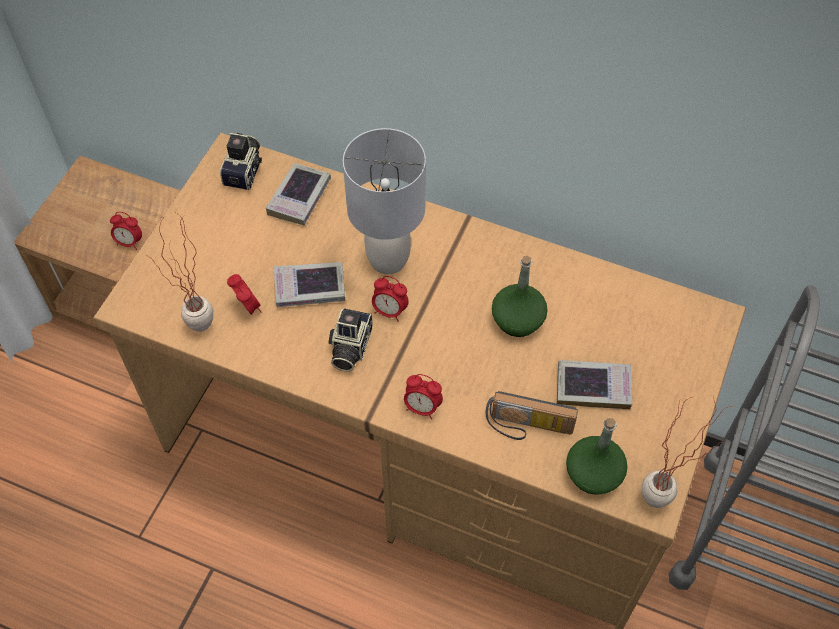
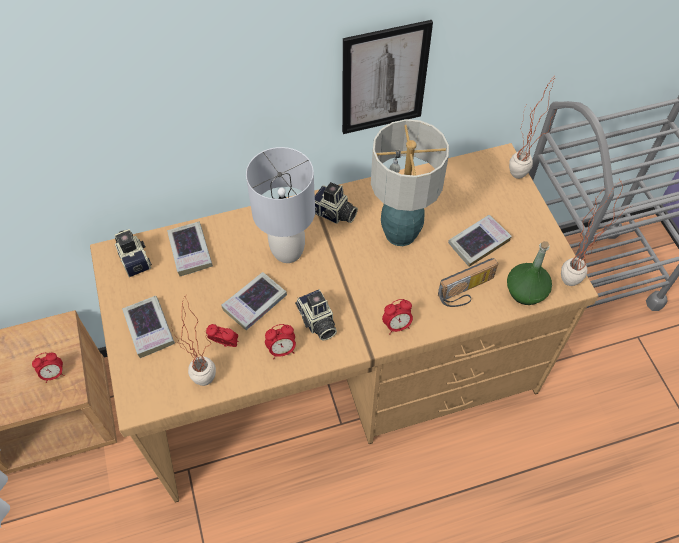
camera: 40 degrees left, 0 degrees up
alarm clock [372,276,409,322] -> alarm clock moved to [265,324,296,359]
green bottle [492,256,548,337] -> table lamp [371,119,449,246]
none -> book [122,296,175,358]
none -> camera [315,182,358,224]
none -> picture [342,20,433,134]
none -> potted plant [509,75,556,179]

